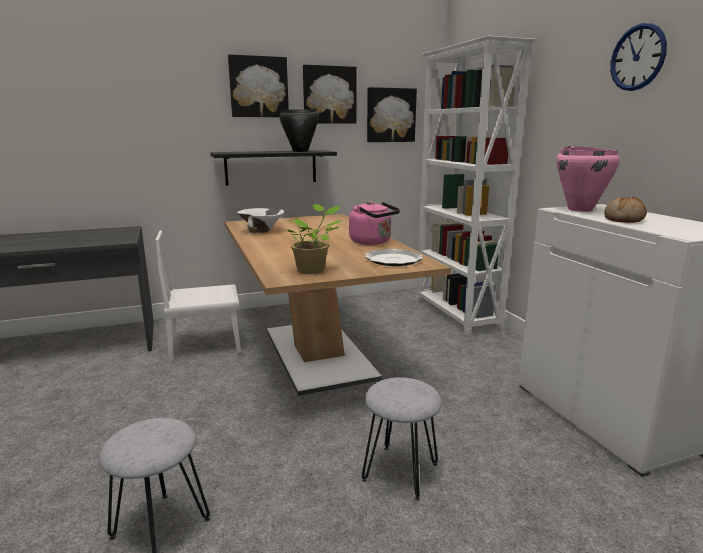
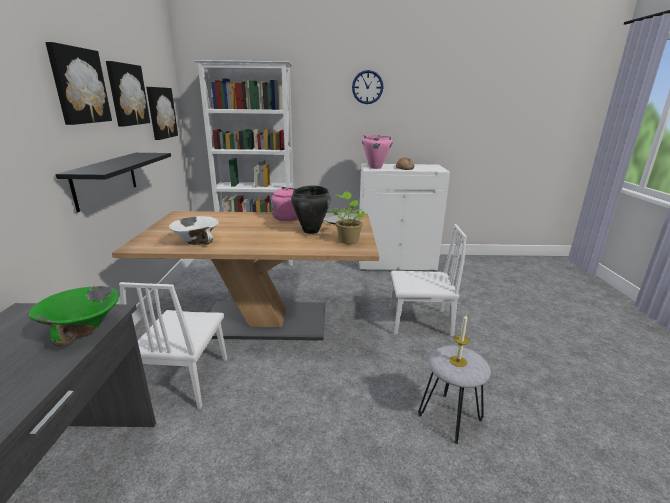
camera: 70 degrees left, 5 degrees up
black cooking pot [279,108,319,152] -> black cooking pot moved to [291,185,330,234]
grey stool [362,377,442,501] -> white chair [390,224,467,336]
none -> green bowl [28,286,119,346]
none -> candle [450,315,470,367]

